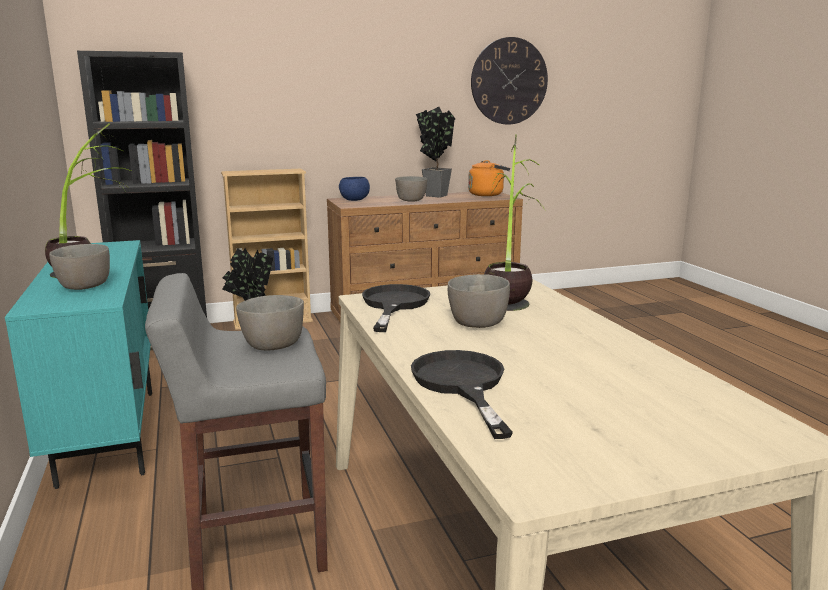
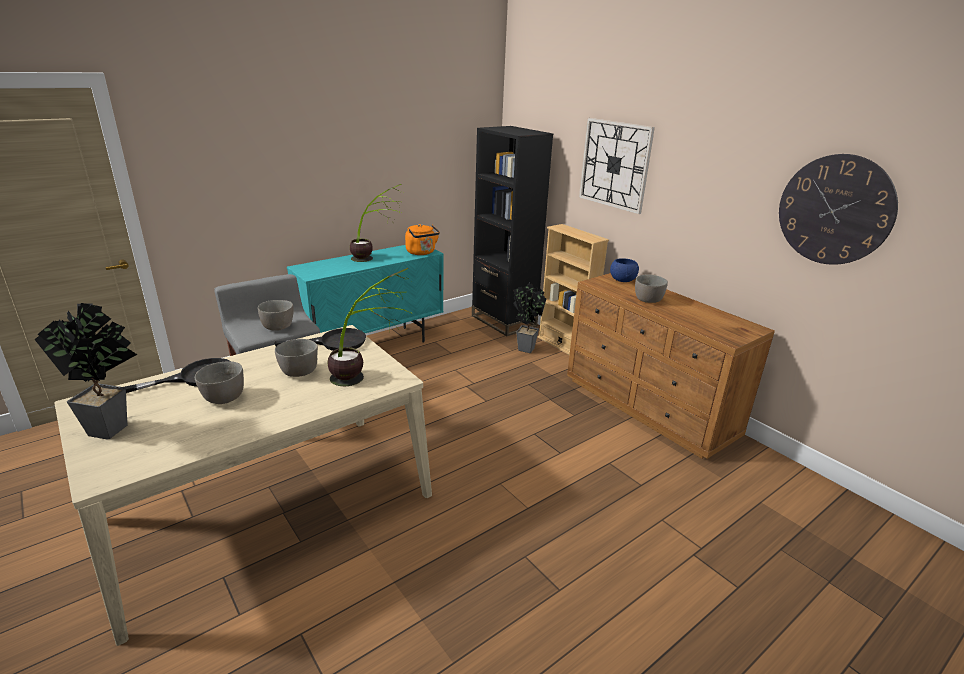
camera: 70 degrees right, 10 degrees up
grey bowl [49,244,110,290] -> grey bowl moved to [195,361,244,404]
potted plant [416,107,455,198] -> potted plant moved to [34,303,138,440]
orange kettle [468,160,510,196] -> orange kettle moved to [405,224,440,255]
none -> wall clock [579,118,655,214]

